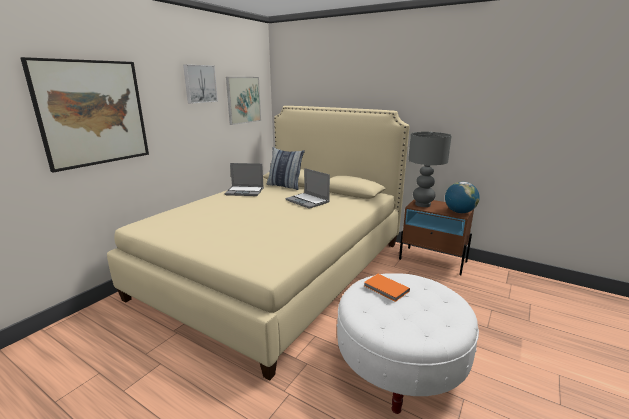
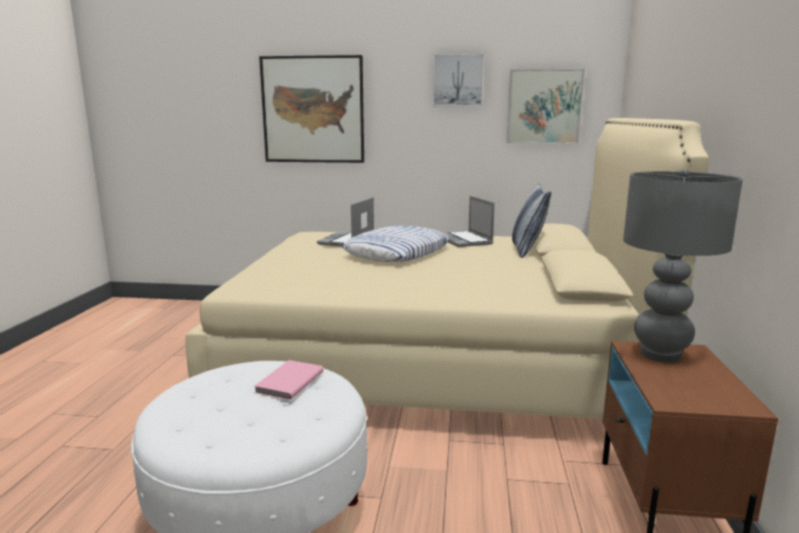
camera: 65 degrees right, 5 degrees down
laptop [286,168,330,209] -> laptop moved to [317,197,374,247]
orange book [364,274,410,302] -> pink book [255,360,324,400]
globe [445,181,480,213] -> none
none -> pillow [342,226,450,262]

